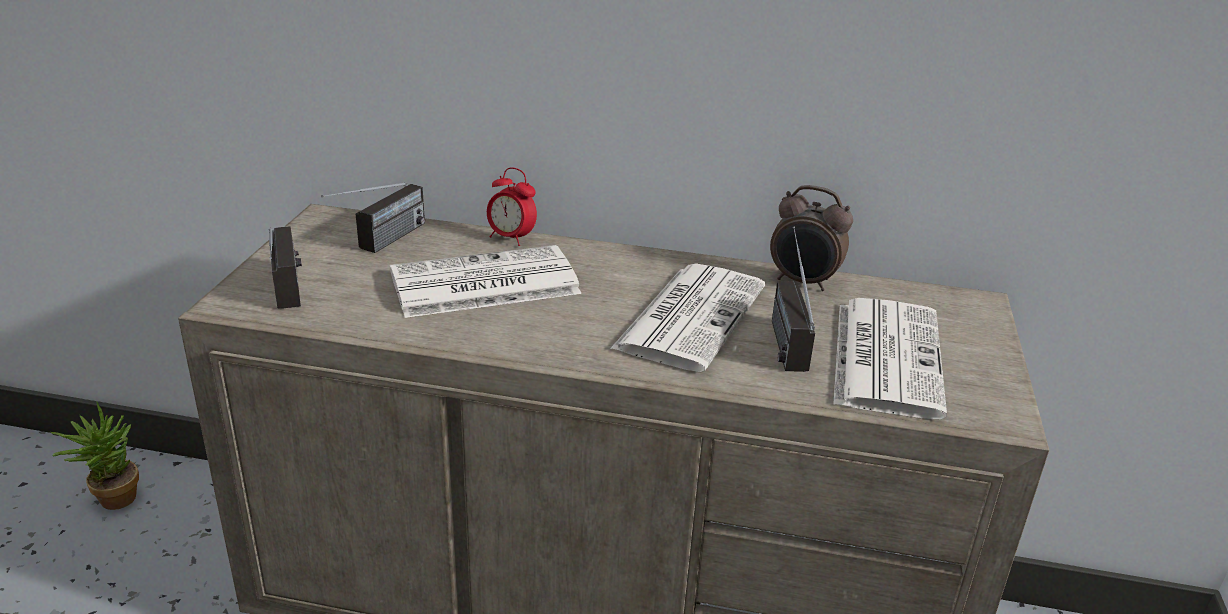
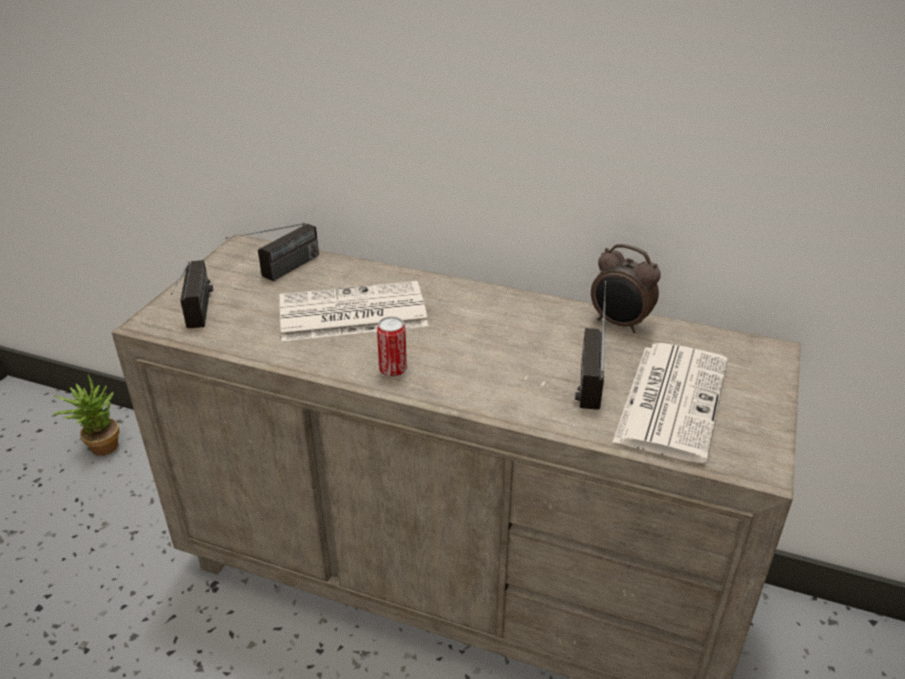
camera: 10 degrees right, 5 degrees up
alarm clock [487,167,537,246] -> none
newspaper [610,264,765,372] -> none
none -> can [377,316,407,377]

